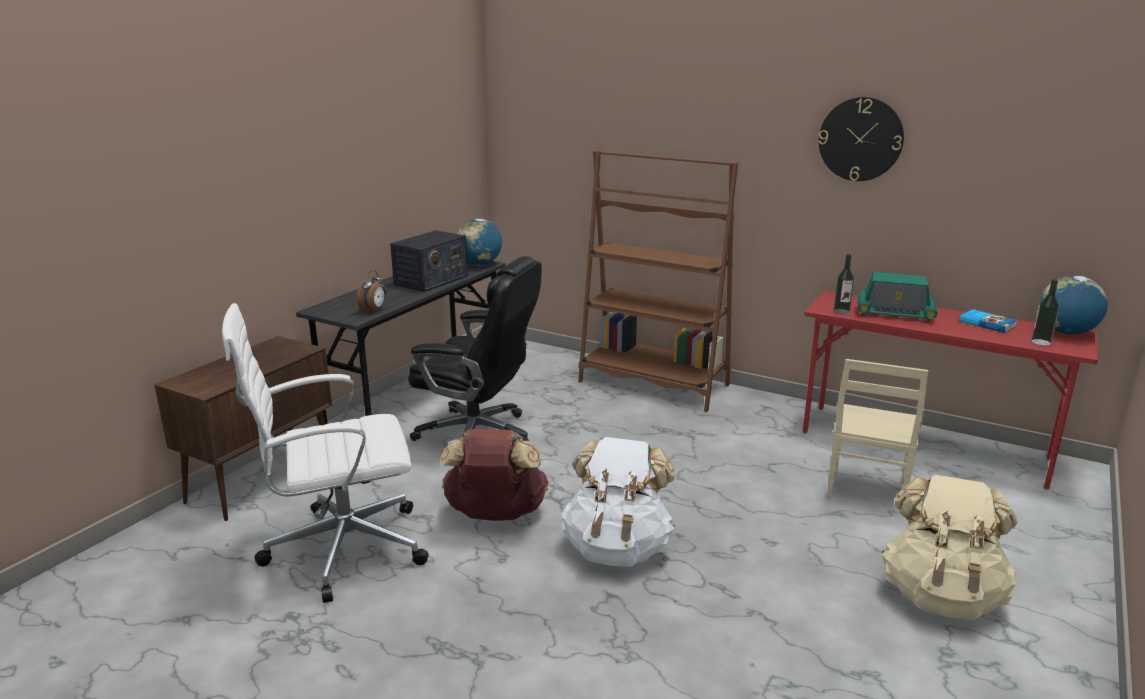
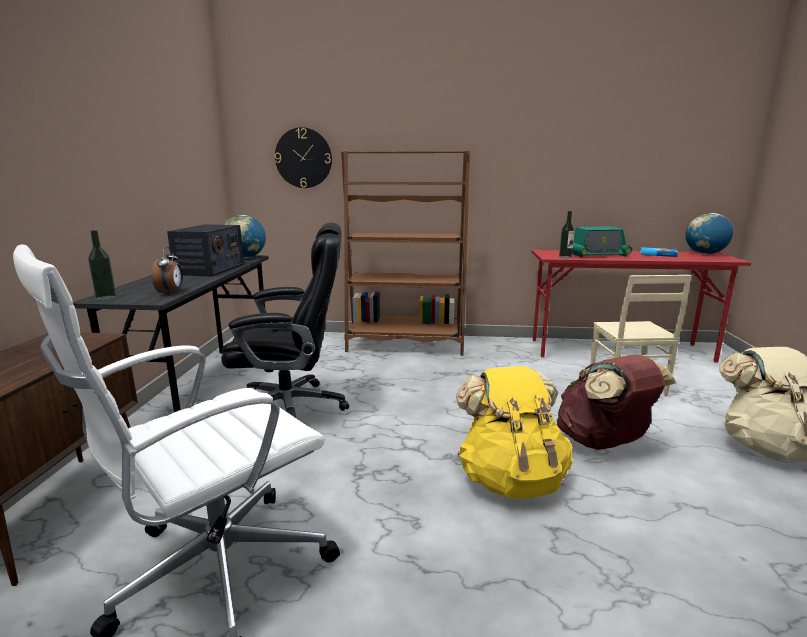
camera: 25 degrees left, 5 degrees down
brown backpack [440,429,549,521] -> brown backpack moved to [557,355,676,450]
white backpack [561,437,675,567] -> yellow backpack [456,366,573,499]
wall clock [819,97,904,181] -> wall clock moved to [275,127,332,188]
bottle [1031,279,1060,346] -> bottle moved to [88,230,117,300]

